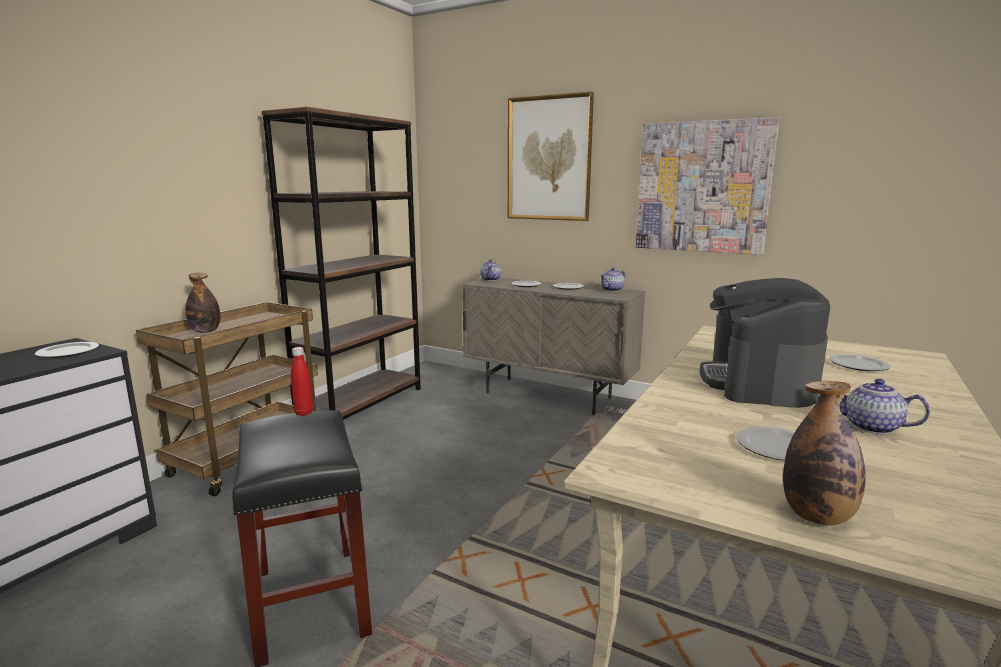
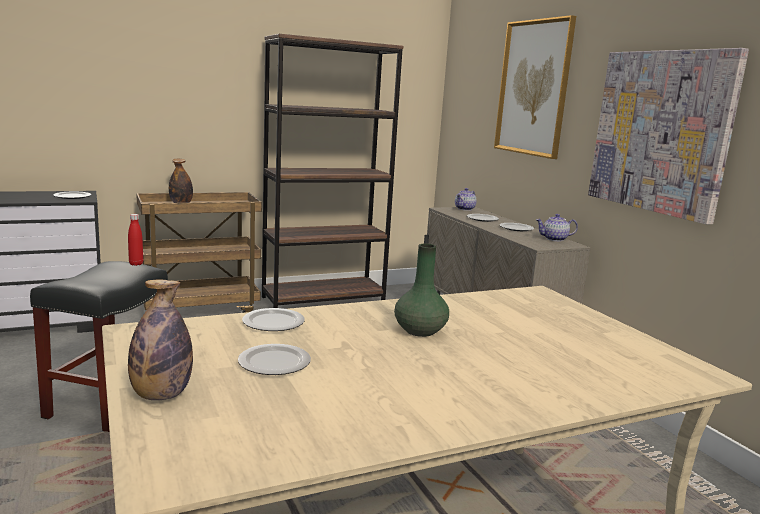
camera: 35 degrees right, 0 degrees up
coffee machine [700,278,830,408] -> green vase [394,244,449,337]
plate [829,354,891,371] -> plate moved to [242,308,305,331]
teapot [839,379,930,434] -> none

